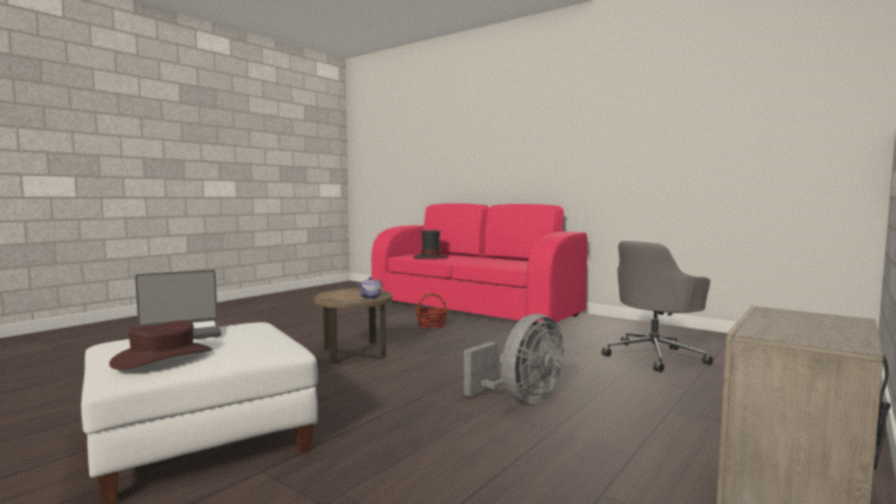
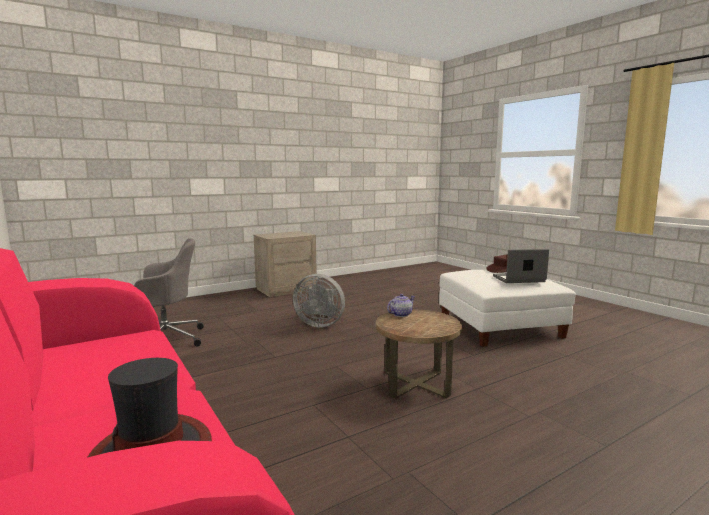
camera: 160 degrees left, 5 degrees up
basket [415,293,448,329] -> none
grey fan [464,314,563,404] -> grey fan turned 135 degrees counterclockwise [293,274,345,327]

